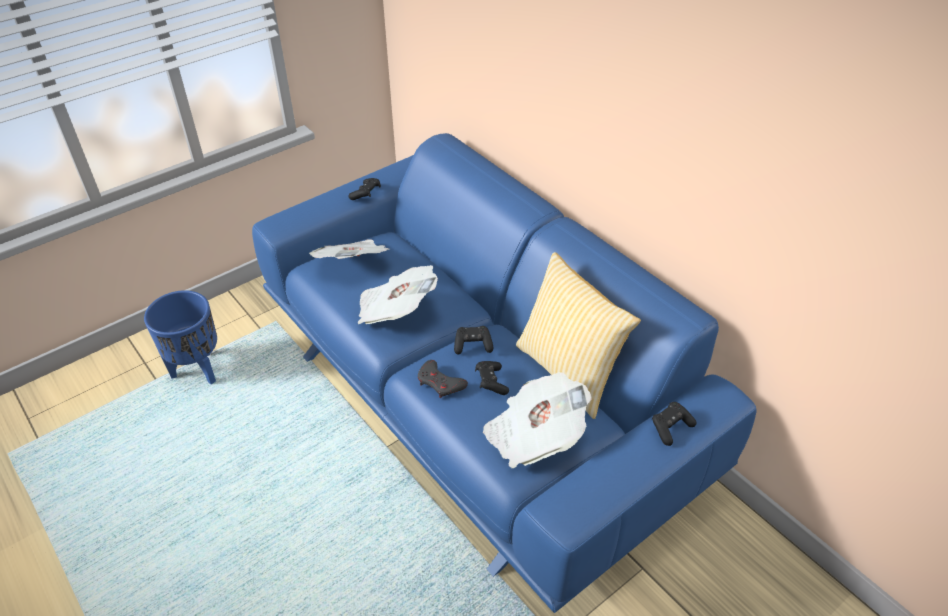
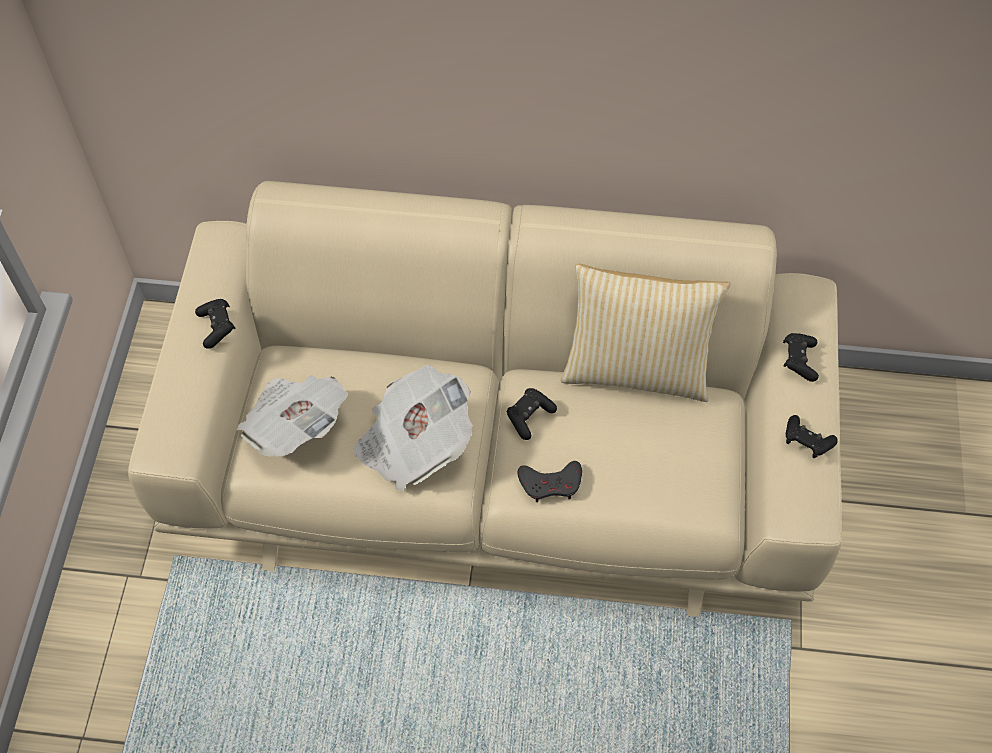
camera: 45 degrees left, 15 degrees up
blue planter [144,290,217,384] -> none
blue sofa [252,133,756,613] -> beige sofa [128,181,842,617]
black game controller [475,361,509,395] -> black game controller moved to [786,415,838,458]
newspaper [483,372,592,468] -> none

